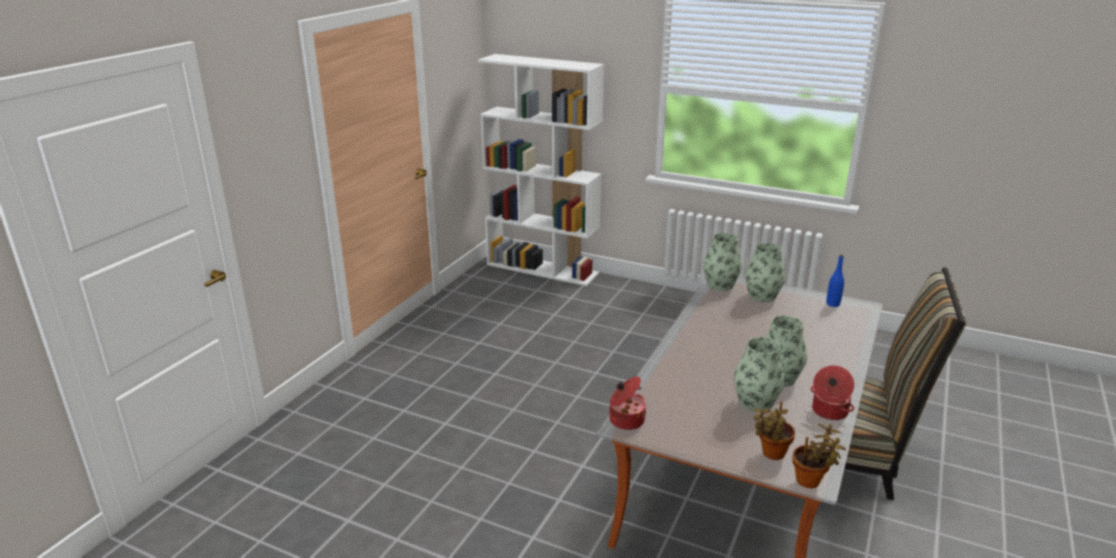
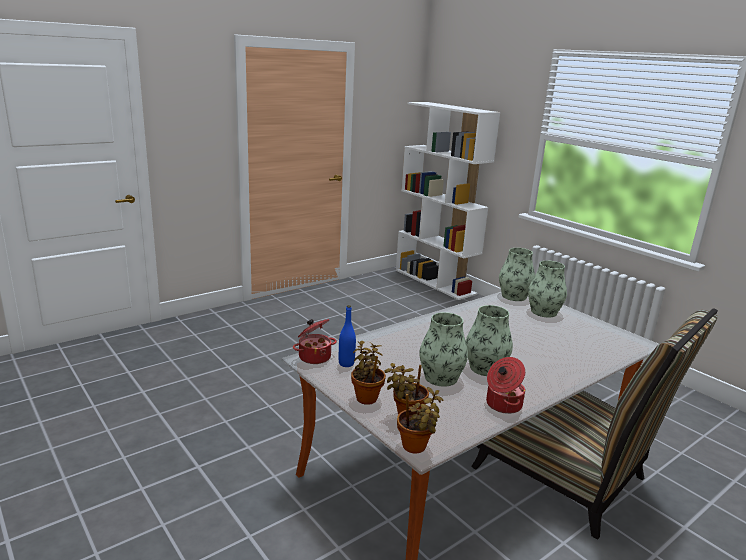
camera: 25 degrees right, 5 degrees down
blue bottle [826,255,844,307] -> blue bottle moved to [339,305,356,367]
none -> potted plant [351,341,386,405]

